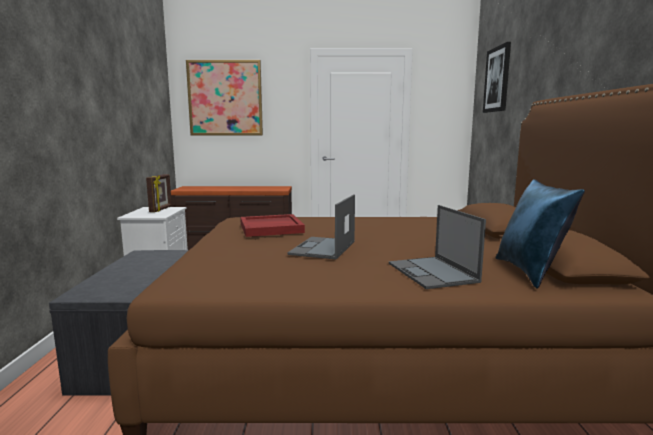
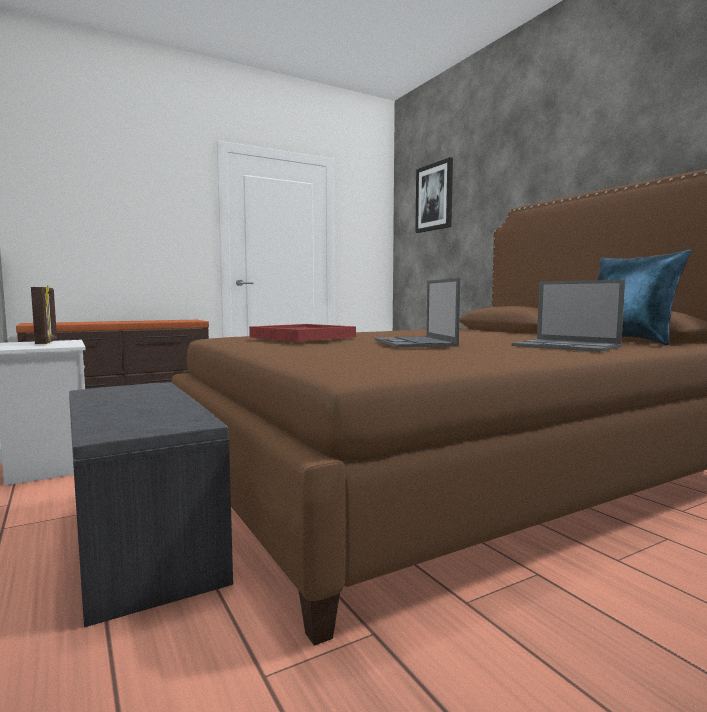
camera: 30 degrees left, 5 degrees down
picture [186,60,263,135] -> none

